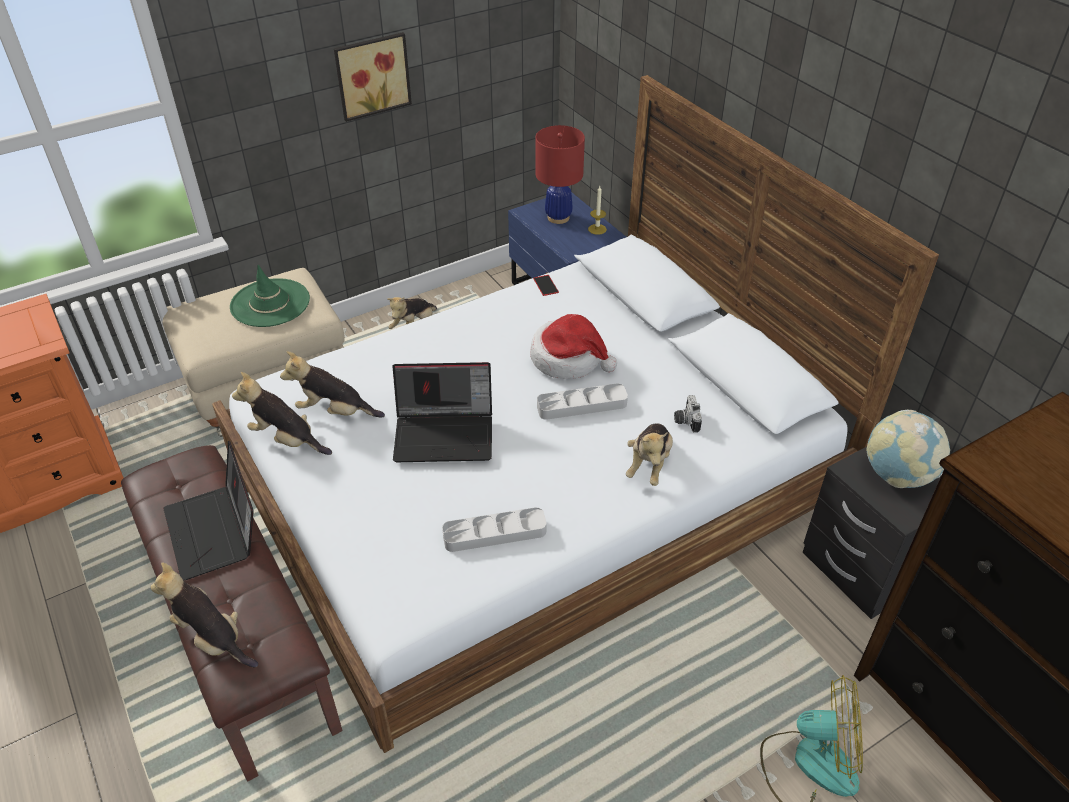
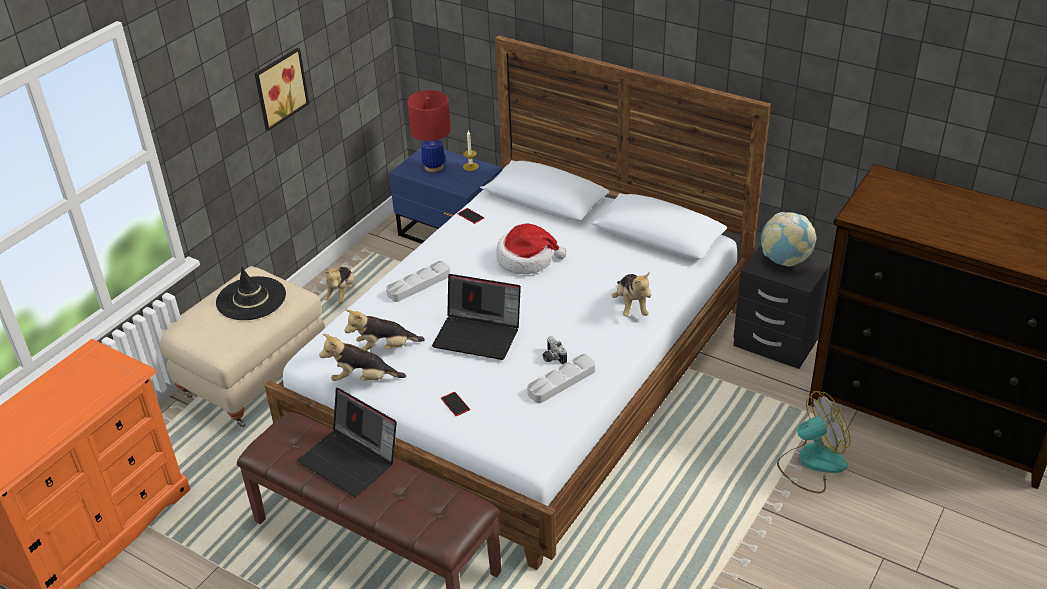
camera: 25 degrees left, 5 degrees down
plush toy [151,563,258,667] -> none
green hat [230,265,310,327] -> black hat [216,267,286,320]
laptop [392,362,492,462] -> laptop turned 45 degrees clockwise [432,274,521,360]
grey tray [537,383,628,420] -> grey tray moved to [386,261,450,302]
camera [674,395,702,433] -> camera moved to [543,336,567,364]
none -> phone [441,392,470,416]

